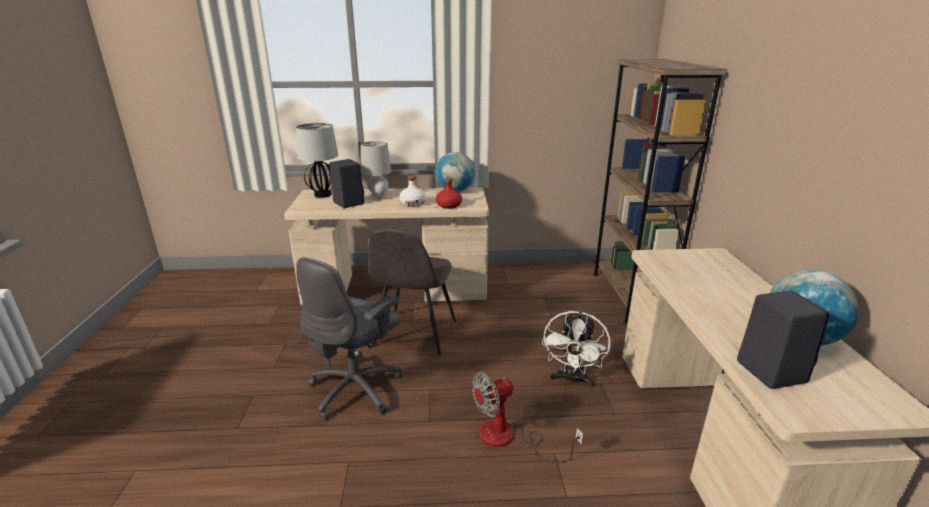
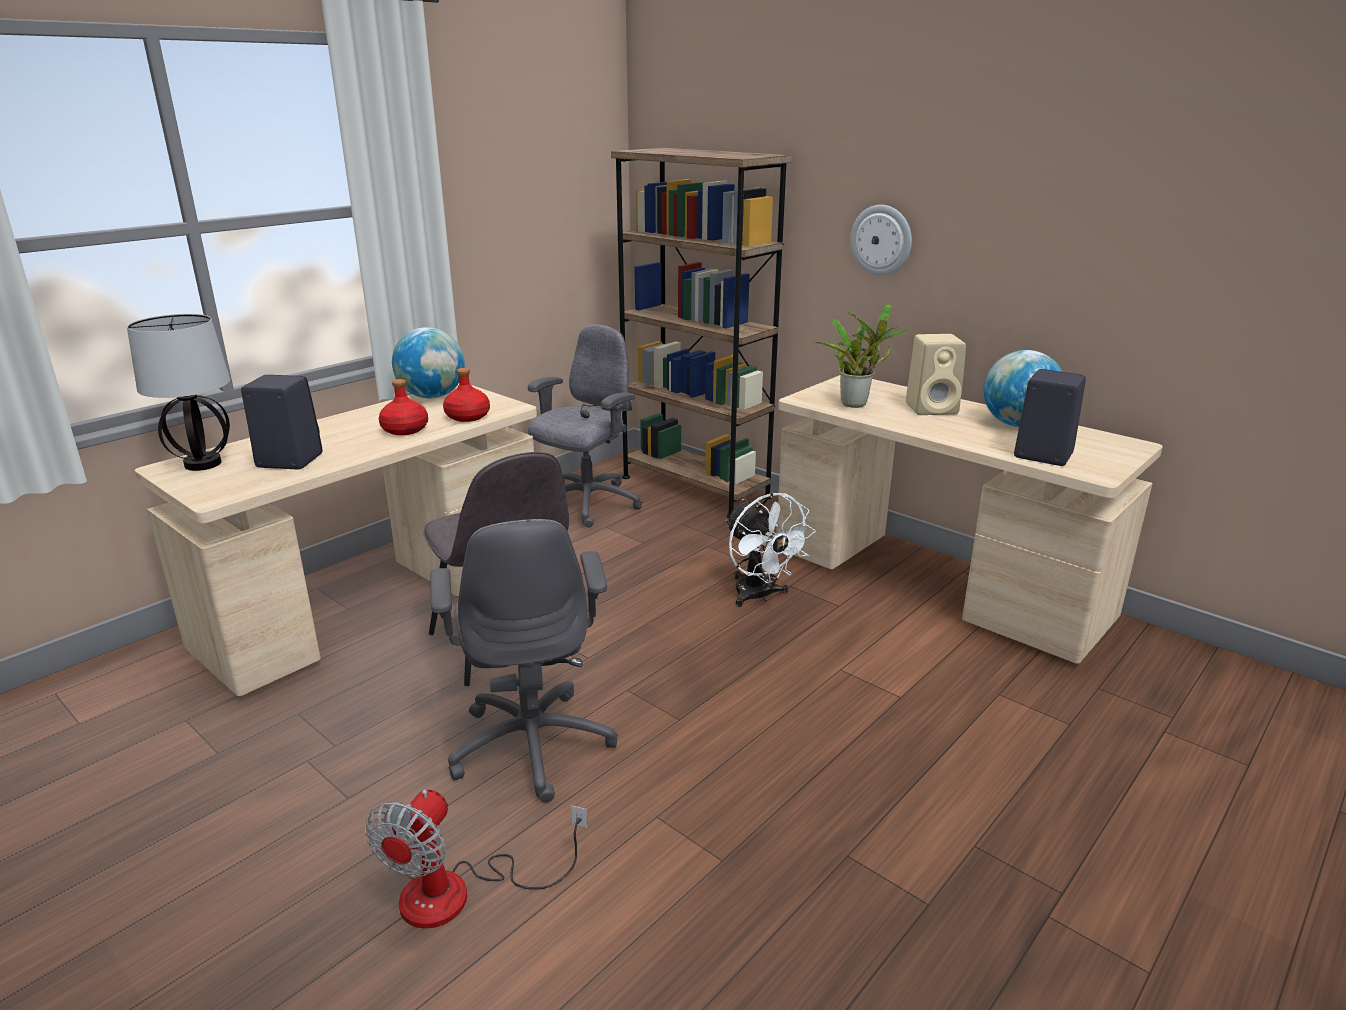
camera: 45 degrees left, 0 degrees up
grey table lamp [361,141,391,200] -> none
white bottle [399,176,426,207] -> red bottle [379,379,428,435]
fan [472,372,583,463] -> fan moved to [365,790,588,929]
none -> grey office chair [528,325,642,528]
none -> potted plant [813,304,911,408]
none -> wall clock [850,205,912,276]
none -> beige speaker [906,334,966,415]

